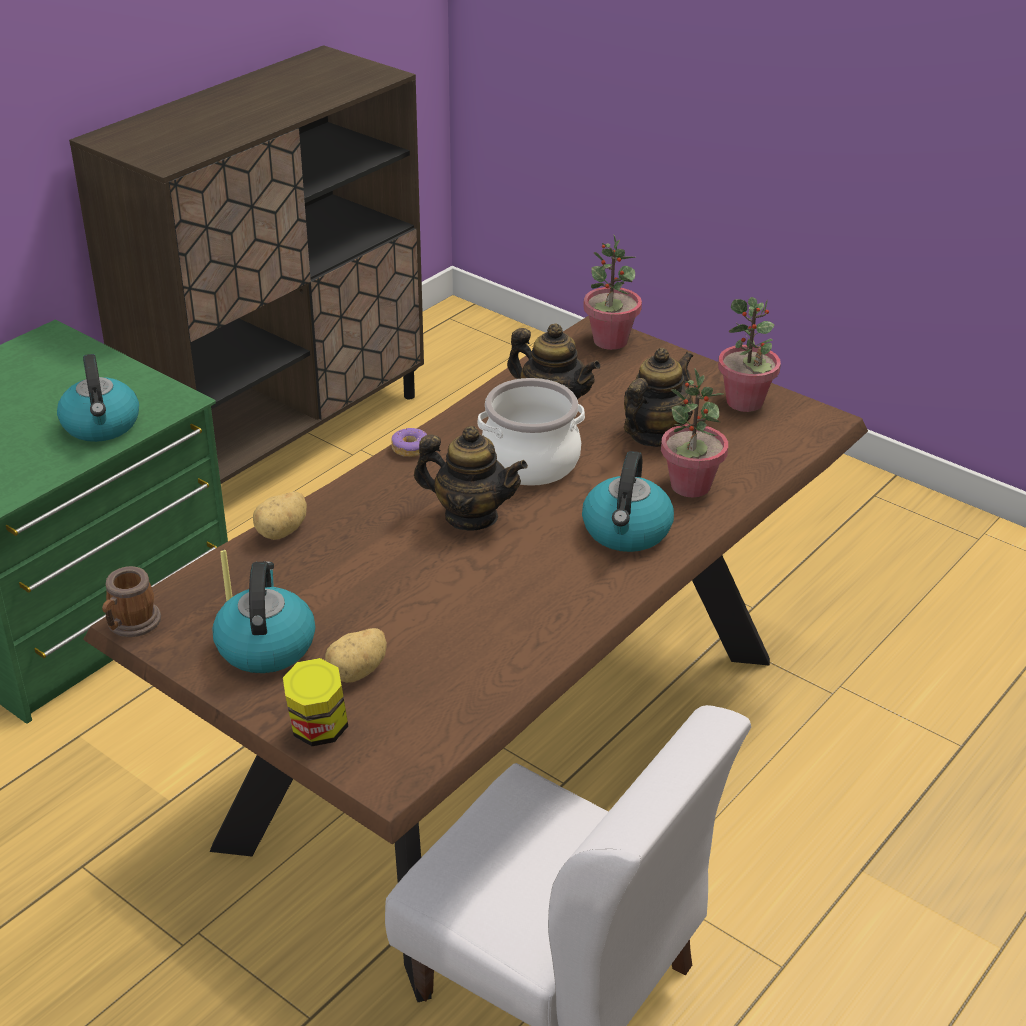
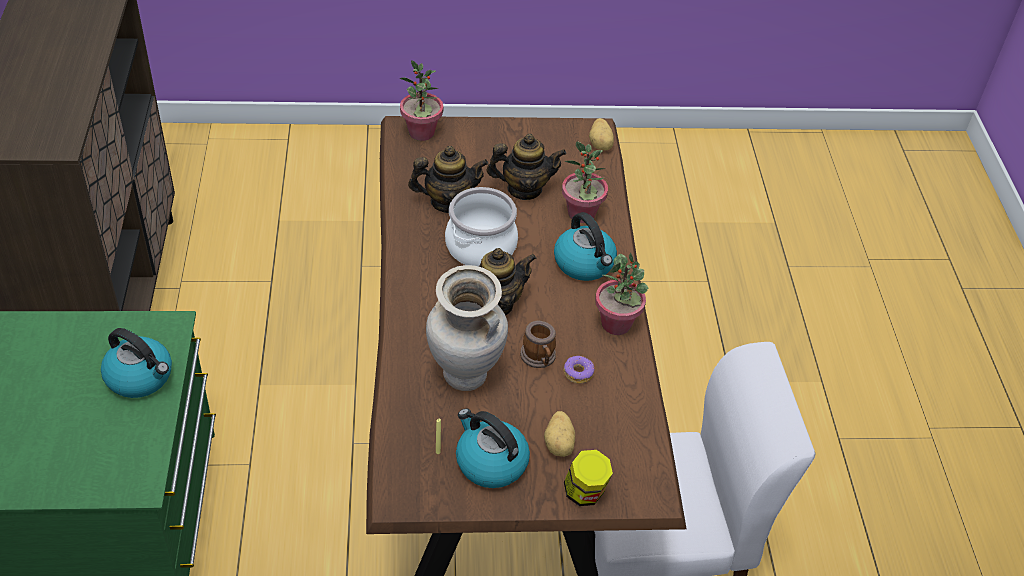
camera: 45 degrees left, 10 degrees up
mug [102,566,161,637] -> mug moved to [520,321,556,368]
potato [253,492,307,540] -> potato moved to [589,118,614,151]
donut [391,428,427,457] -> donut moved to [564,356,594,384]
teapot [624,348,693,447] -> teapot turned 90 degrees clockwise [487,134,567,200]
potted plant [718,297,781,412] -> potted plant moved to [595,253,648,335]
none -> beige vase [426,265,508,391]

